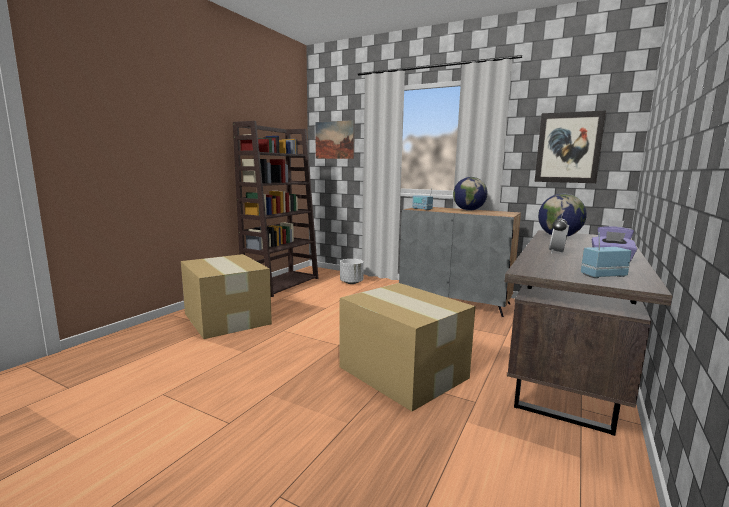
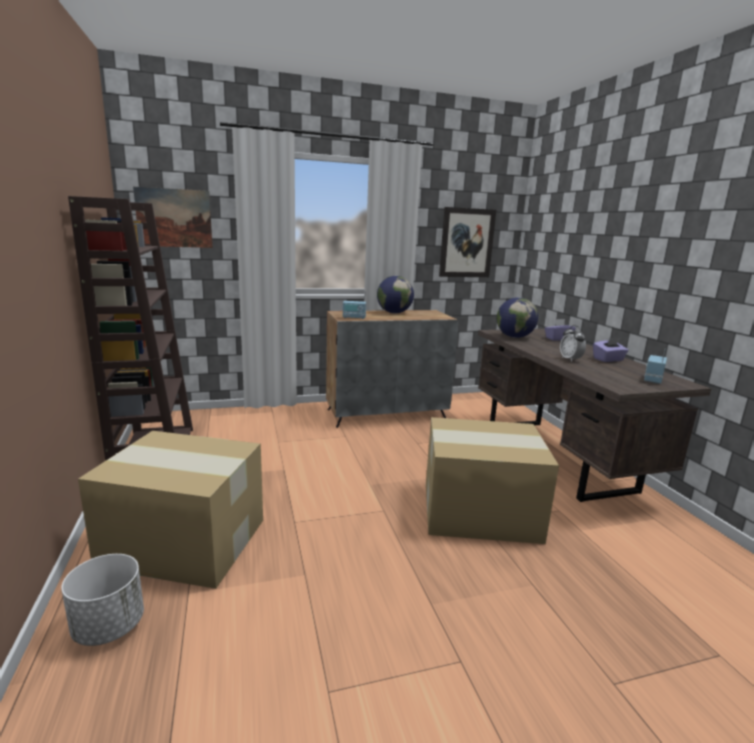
camera: 45 degrees left, 5 degrees up
white planter [340,259,364,284] -> white planter moved to [61,554,144,646]

